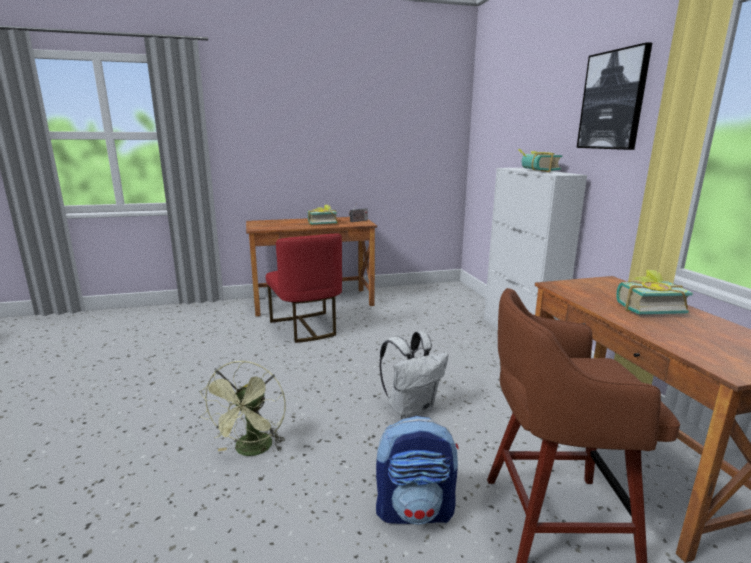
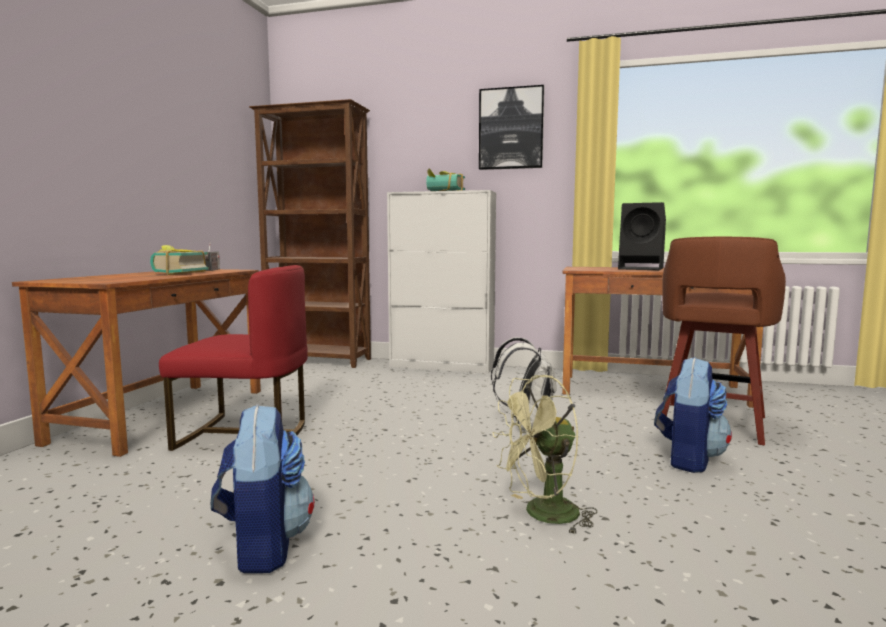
camera: 60 degrees left, 10 degrees down
green fan [200,361,286,456] -> green fan turned 120 degrees clockwise [492,375,597,535]
book [617,270,693,314] -> black speaker [618,202,666,270]
none -> backpack [211,404,314,573]
none -> brown bookcase [249,99,371,368]

